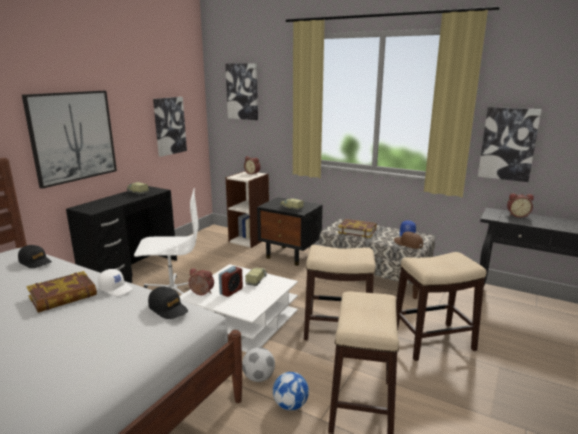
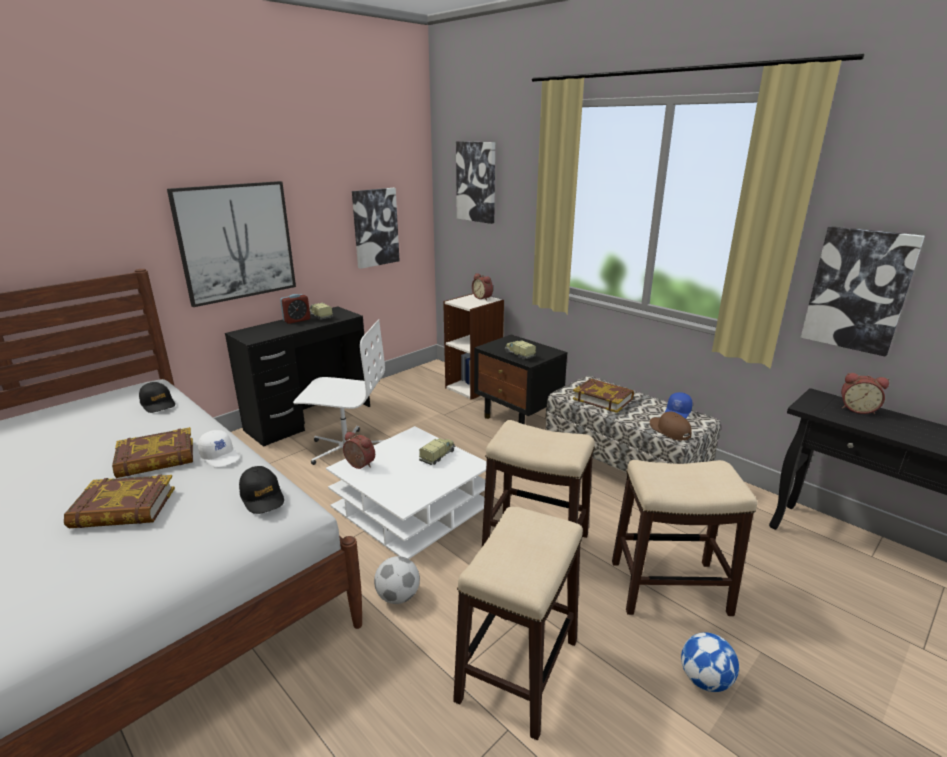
camera: 15 degrees right, 5 degrees up
alarm clock [219,266,243,297] -> alarm clock moved to [280,294,310,324]
football [273,372,309,411] -> football moved to [681,632,739,692]
none -> book [64,475,175,528]

